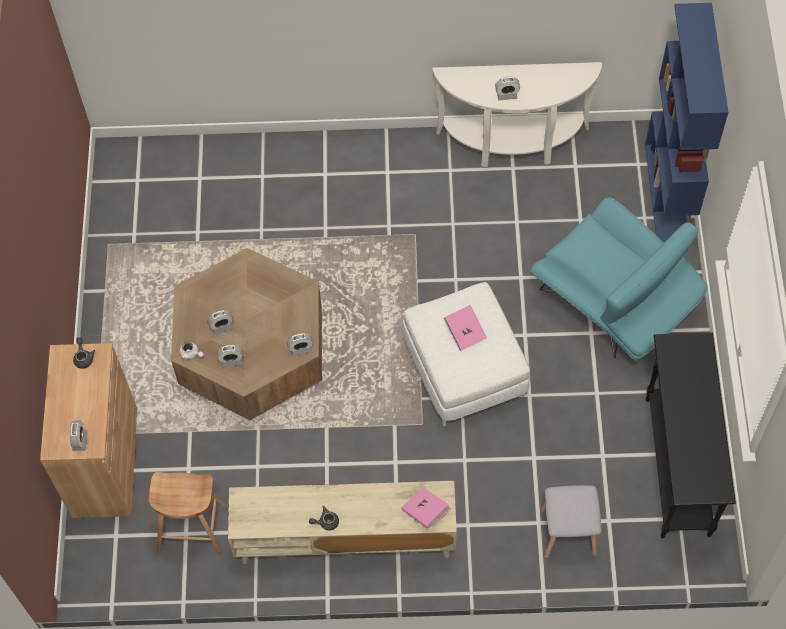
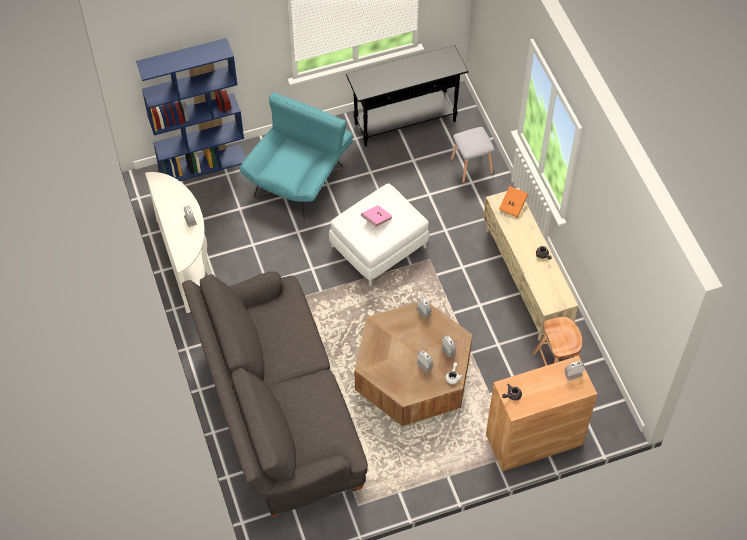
camera: 110 degrees left, 5 degrees down
pink book [401,487,450,529] -> orange book [499,186,528,218]
none -> grey sofa [182,271,368,518]

